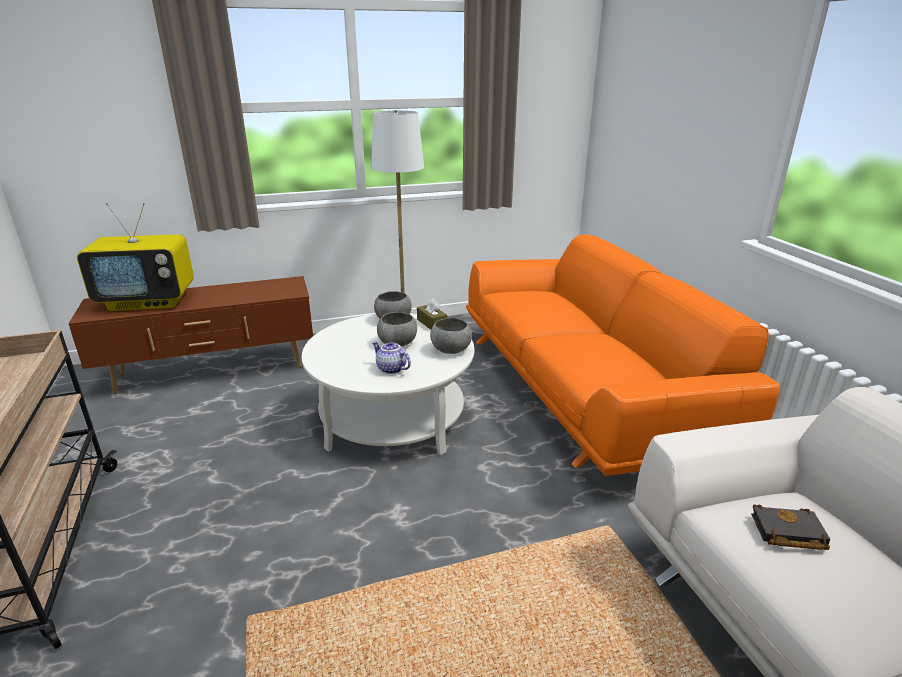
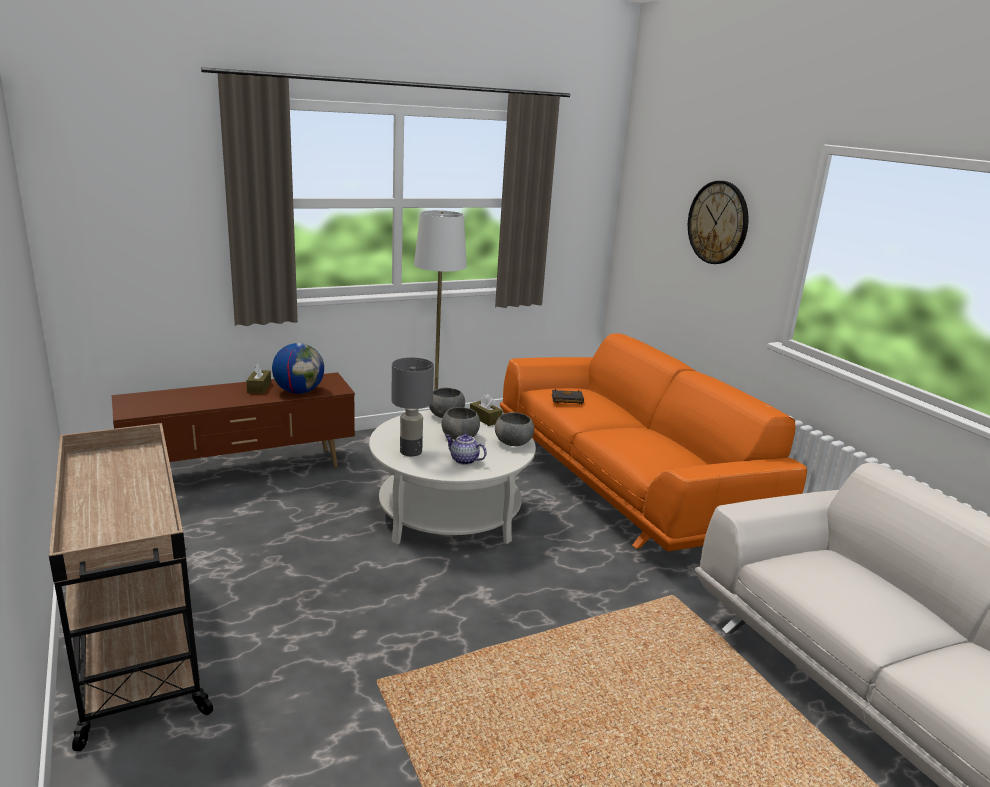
camera: 10 degrees left, 5 degrees down
television [77,203,194,311] -> none
black book [751,505,830,550] -> black book moved to [552,389,584,404]
none -> brown tissue box [246,363,271,394]
none -> globe [272,343,324,394]
none -> grey table lamp [391,357,434,456]
none -> wall clock [688,181,748,264]

